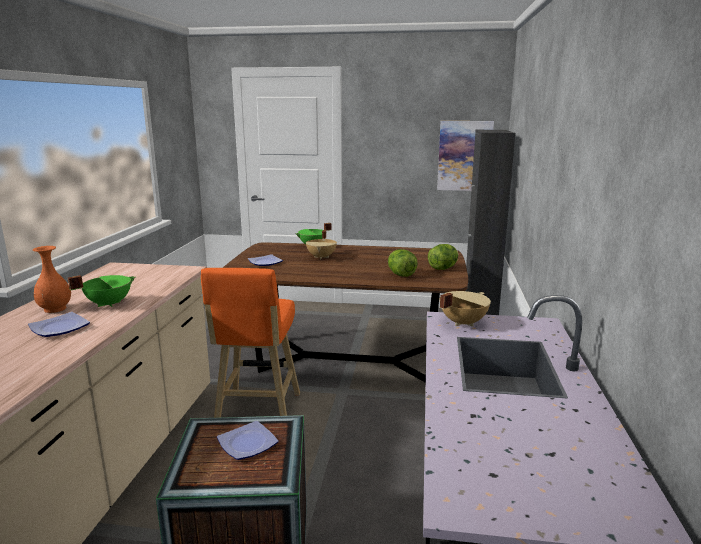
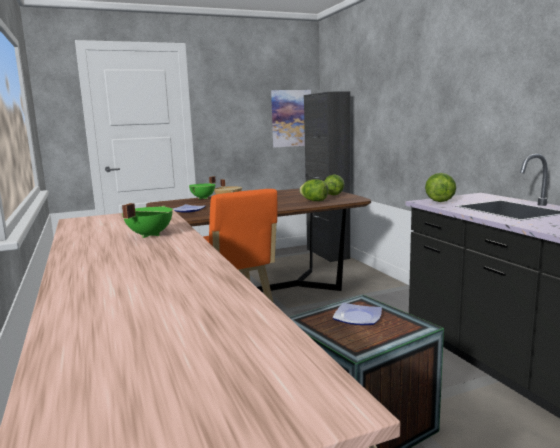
camera: 30 degrees left, 5 degrees down
plate [28,312,90,337] -> none
orange vase [33,246,71,313] -> none
beige cooking pot [440,291,491,327] -> lettuce [425,173,456,202]

